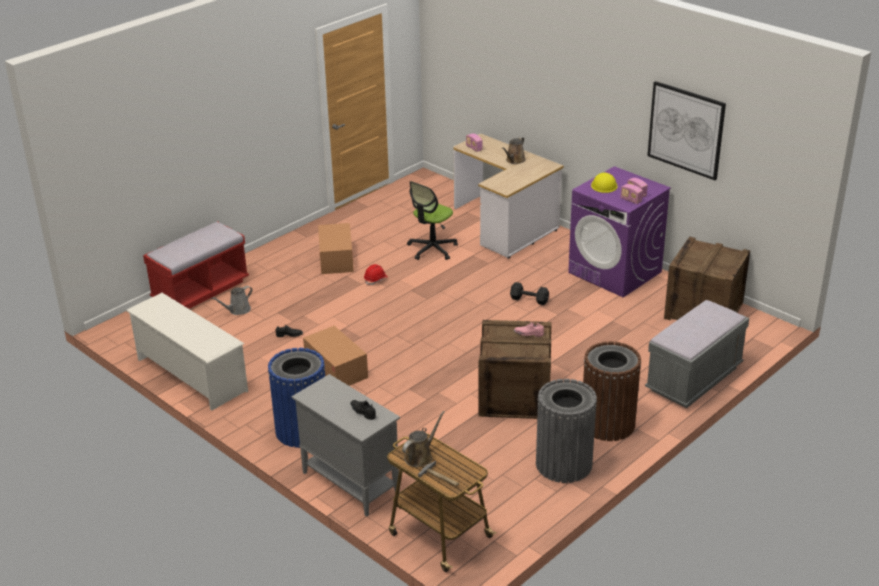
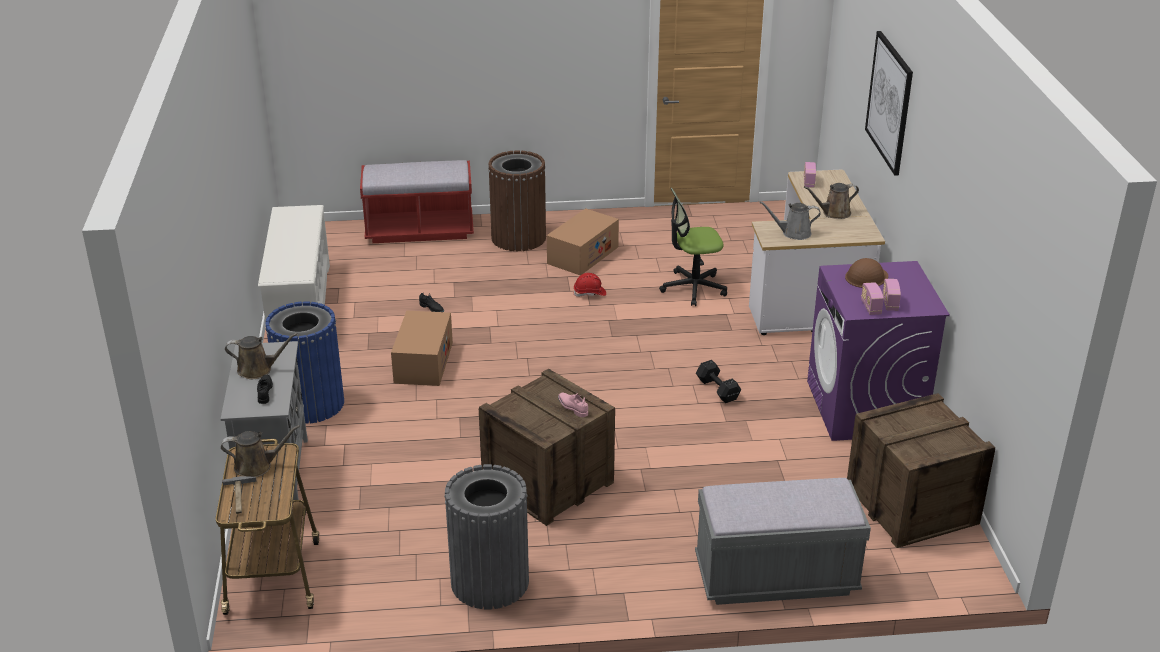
camera: 40 degrees right, 0 degrees up
grey watering can [211,286,252,315] -> grey watering can moved to [759,201,821,240]
brown trash can [583,341,641,441] -> brown trash can moved to [488,150,546,251]
yellow hard hat [591,173,618,193] -> brown hard hat [845,258,888,288]
picture [647,81,726,180] -> picture moved to [865,31,913,176]
none -> brown watering can [225,333,297,379]

